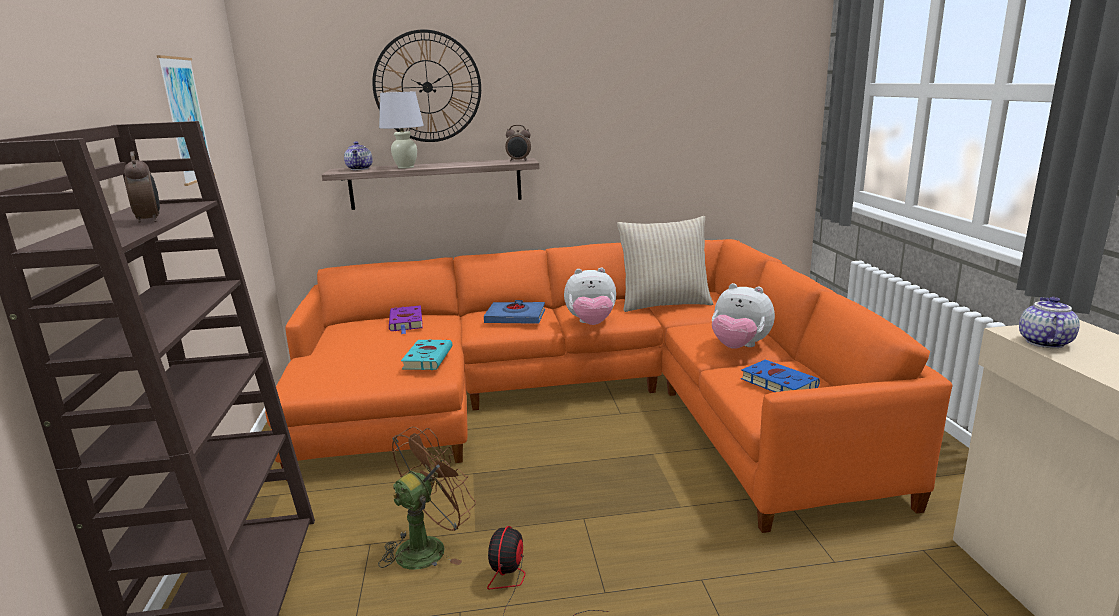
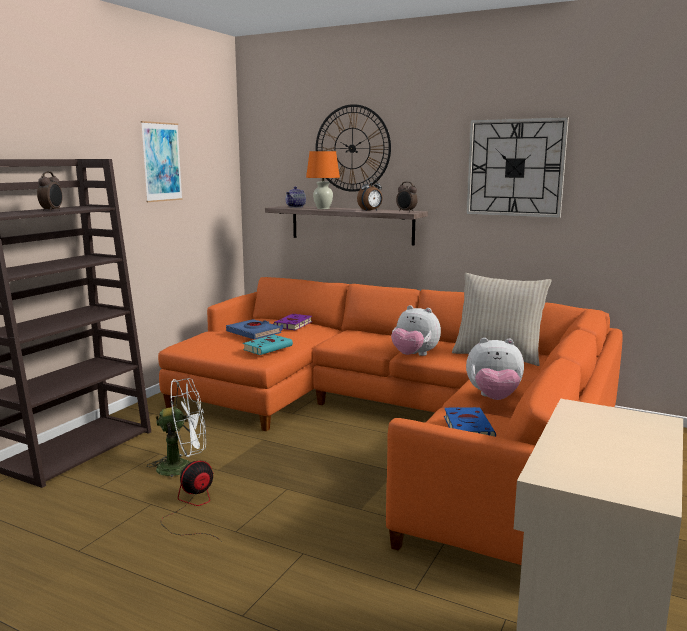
camera: 35 degrees right, 5 degrees down
brown fan [378,427,476,570] -> white fan [147,378,206,477]
white table lamp [379,92,424,168] -> orange table lamp [306,151,340,209]
blue book [484,300,545,324] -> blue book moved to [226,319,281,340]
plush toy [712,283,775,349] -> plush toy turned 60 degrees counterclockwise [466,338,524,400]
teapot [1019,297,1080,348] -> none
none -> alarm clock [357,177,383,211]
none -> wall clock [466,117,569,218]

